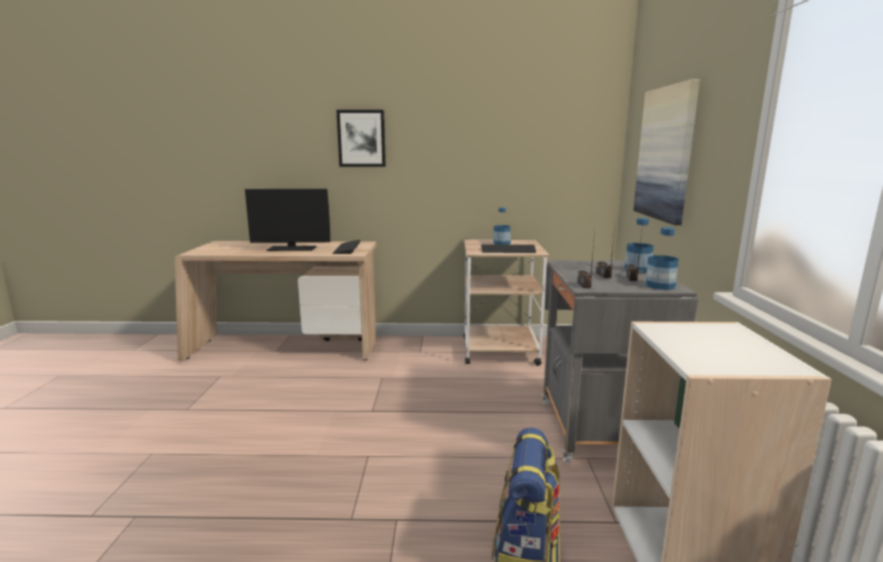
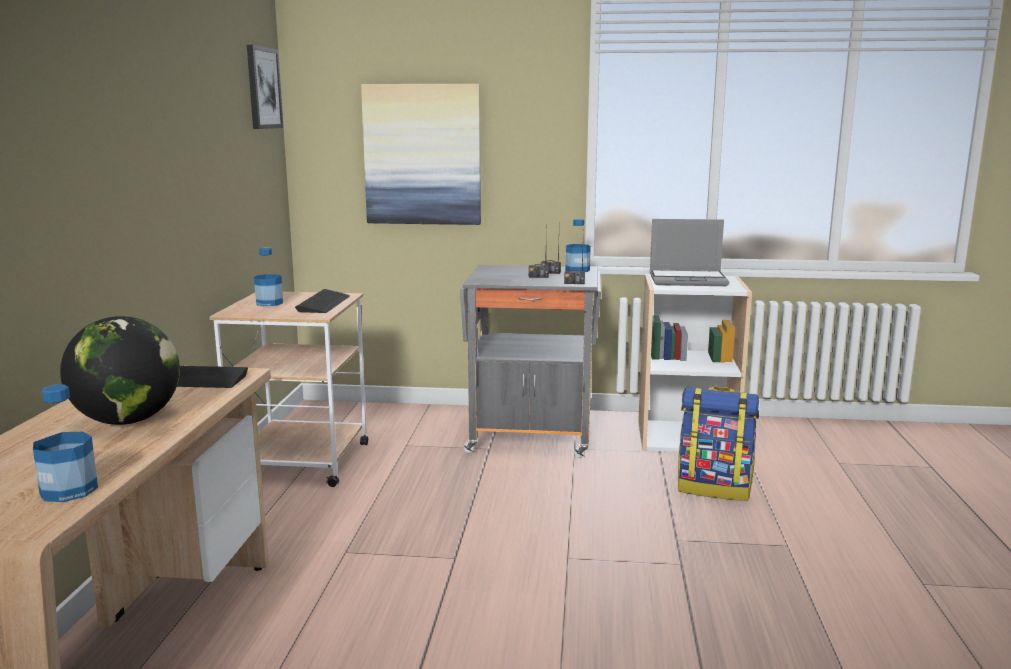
camera: 85 degrees left, 0 degrees up
monitor [245,189,330,251] -> globe [60,316,180,425]
picture [336,110,386,167] -> picture moved to [247,45,284,129]
bottle [624,218,654,273] -> bottle moved to [33,384,98,502]
none -> laptop [650,219,729,286]

